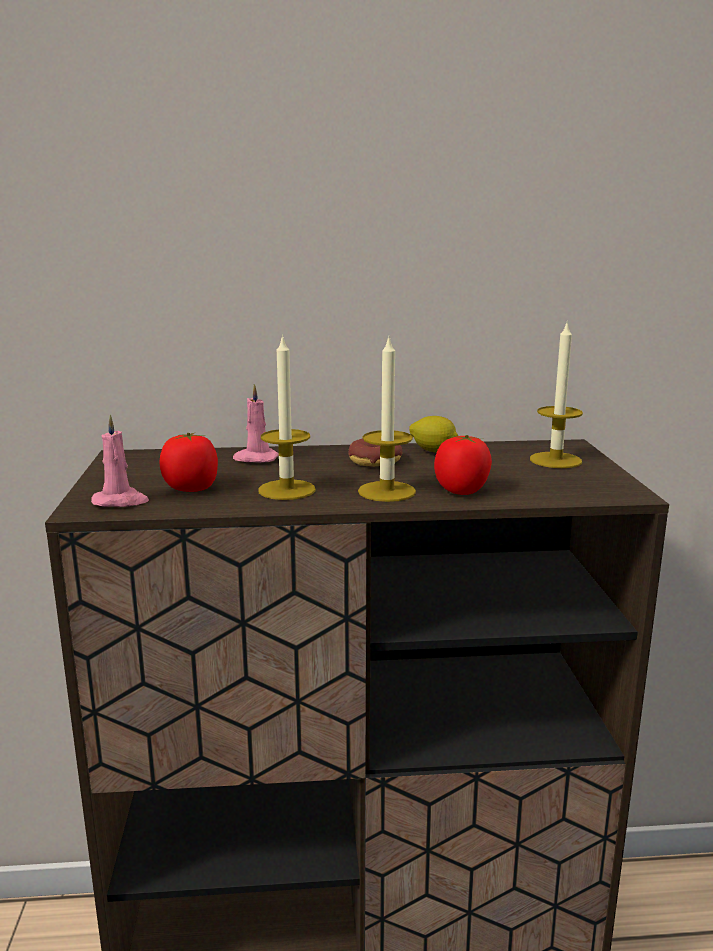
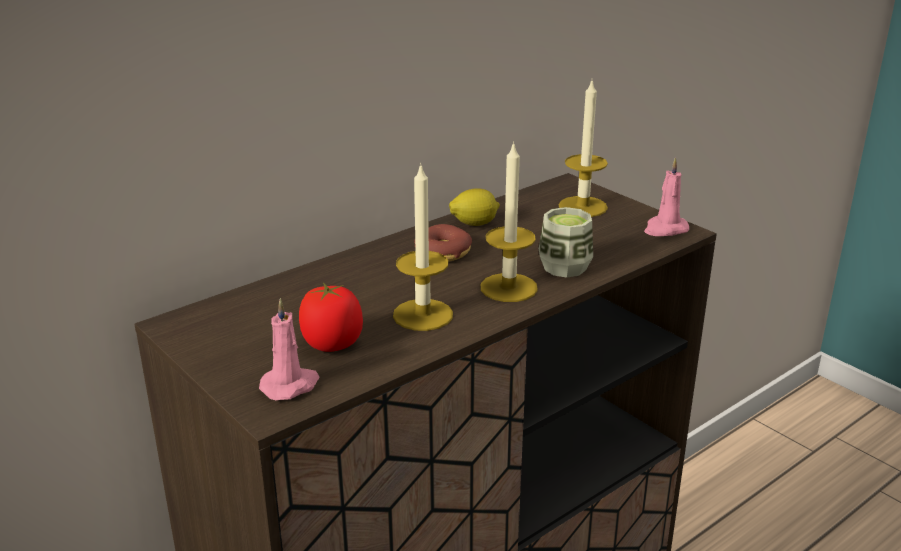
camera: 35 degrees left, 10 degrees up
pink candle [233,384,279,463] -> pink candle moved to [644,157,689,236]
tomato [434,435,492,495] -> cup [539,207,593,278]

